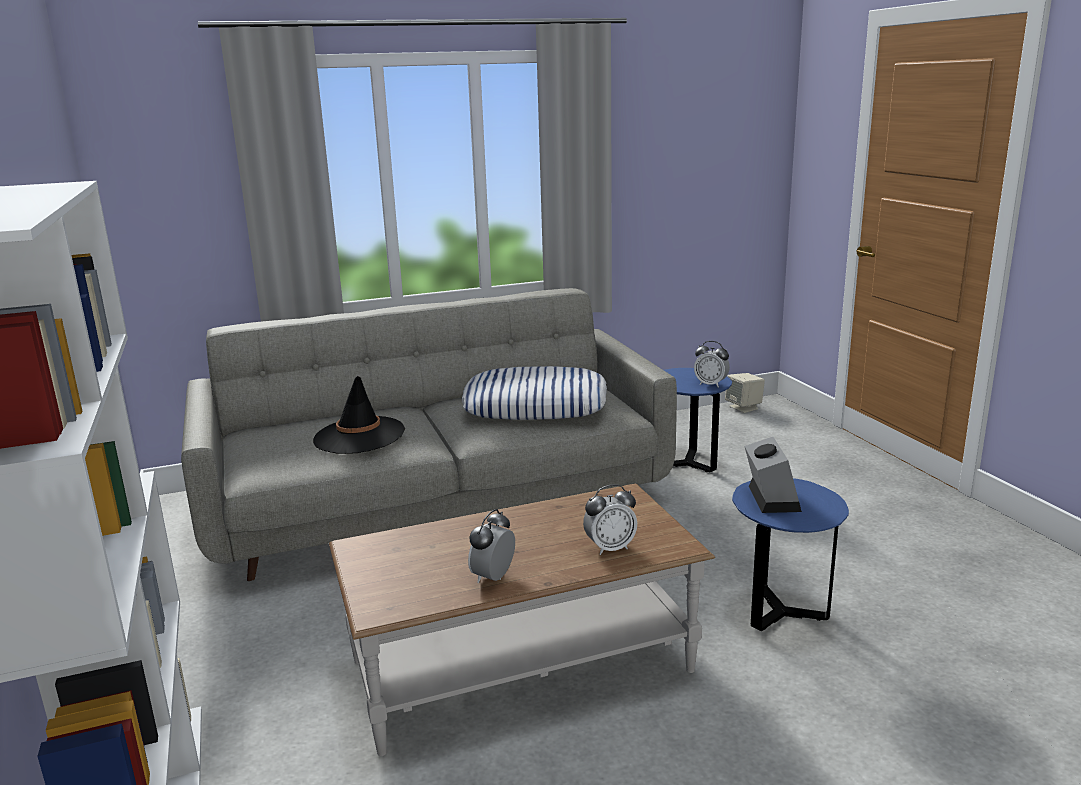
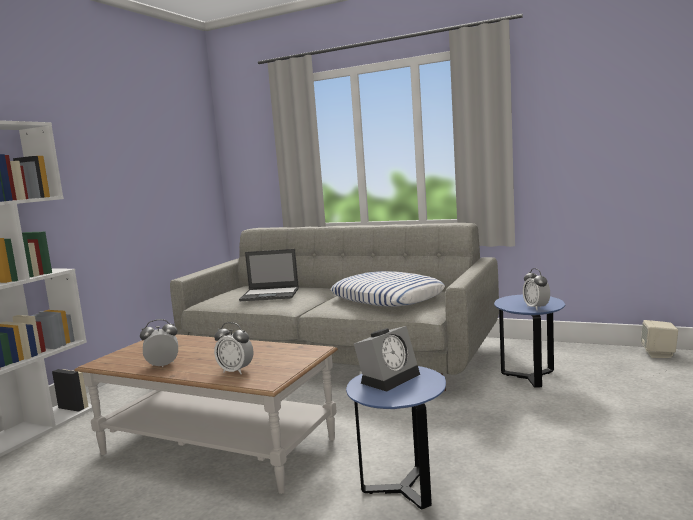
camera: 45 degrees right, 10 degrees down
black hat [313,376,405,454] -> laptop [239,249,299,301]

